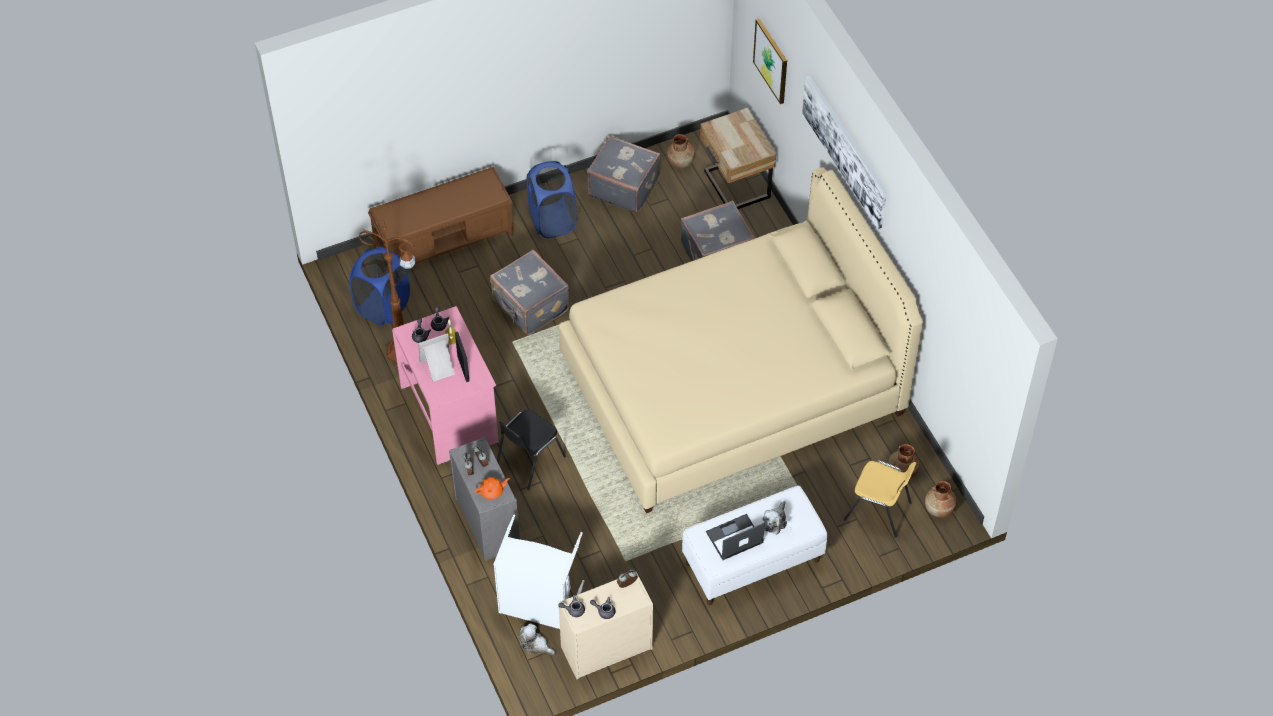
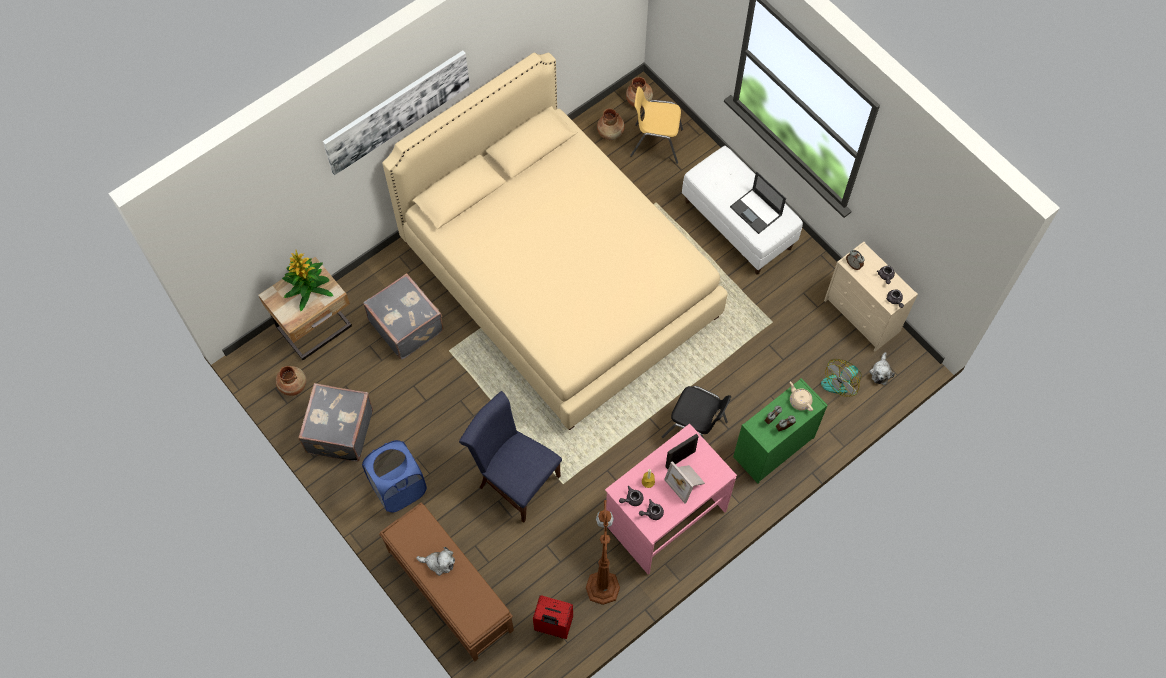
camera: 105 degrees left, 10 degrees up
blue laundry basket [349,247,410,326] -> red suitcase [533,595,573,639]
grey dresser [449,437,520,561] -> green dresser [733,378,828,483]
orange teapot [475,477,510,500] -> beige teapot [790,382,813,411]
grey suitcase [490,250,569,335] -> blue chair [459,391,562,523]
white laundry basket [493,514,585,629] -> fan [821,359,862,397]
picture [753,18,787,104] -> none
plush toy [763,501,787,535] -> plush toy moved to [416,547,455,576]
yellow chair [844,460,916,538] -> yellow chair turned 90 degrees counterclockwise [630,86,683,164]
none -> potted plant [282,250,333,311]

